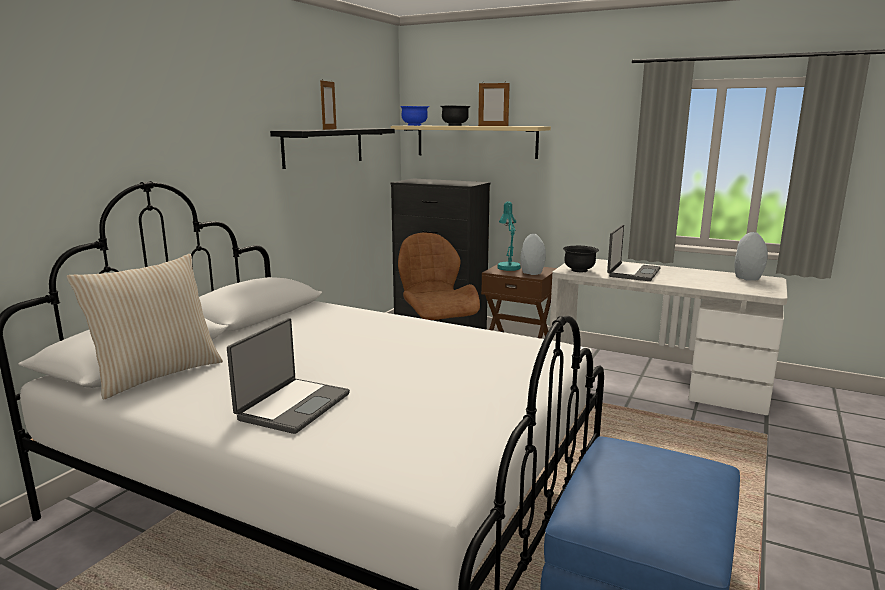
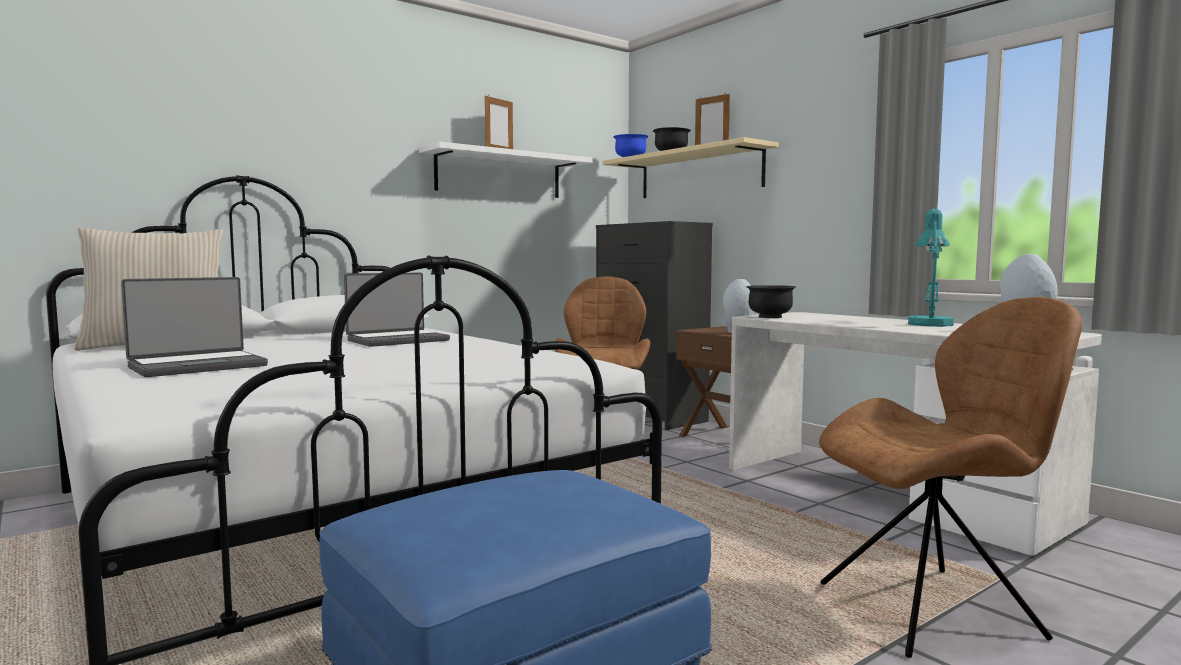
camera: 25 degrees right, 10 degrees down
black shelf [270,128,395,169] -> white shelf [419,142,592,198]
turquoise table lamp [497,201,521,271] -> turquoise table lamp moved to [908,209,954,327]
laptop [607,225,661,281] -> laptop moved to [344,273,450,347]
none -> brown chair [819,297,1082,658]

